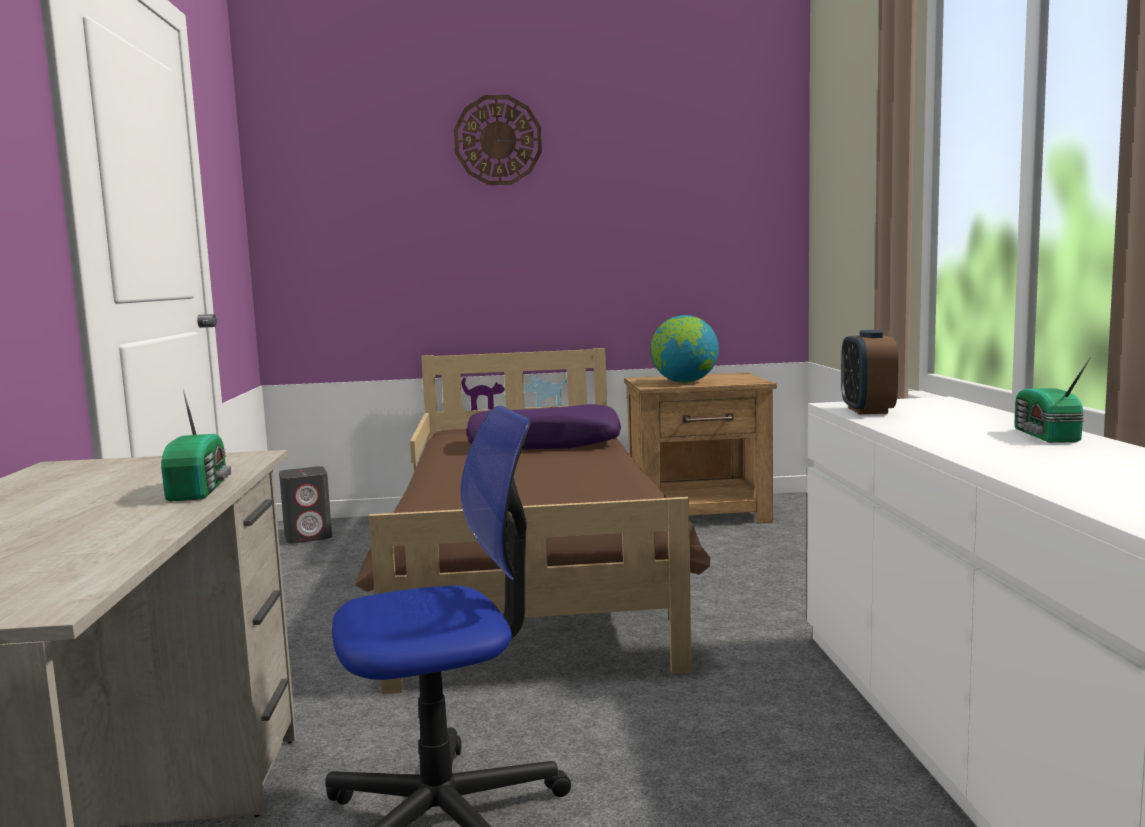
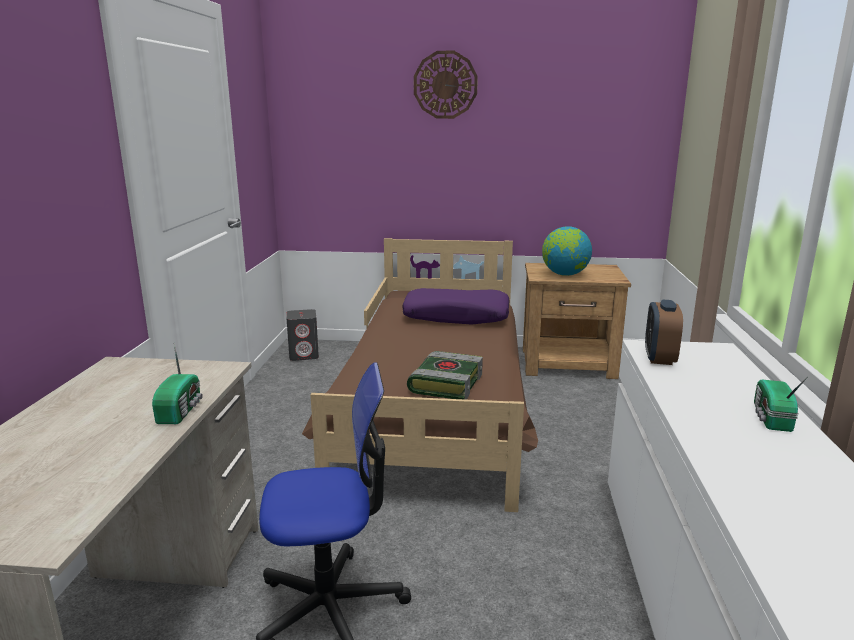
camera: 10 degrees right, 10 degrees up
none -> book [407,351,483,400]

